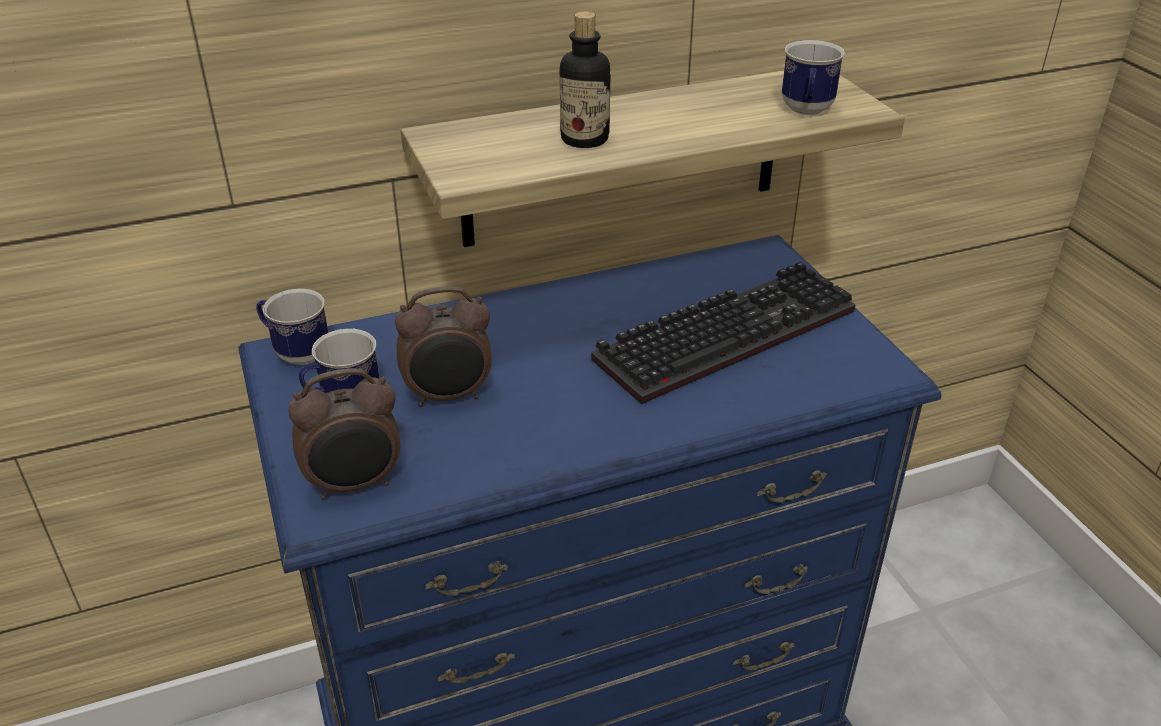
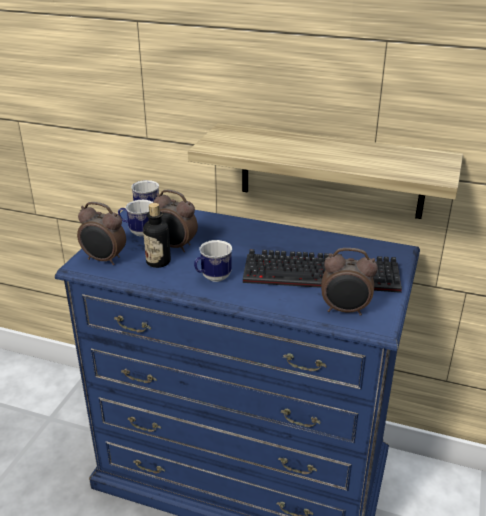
camera: 40 degrees right, 5 degrees down
bottle [560,11,610,148] -> bottle moved to [143,203,171,268]
mug [782,40,845,115] -> mug moved to [194,240,232,282]
none -> alarm clock [321,248,378,316]

